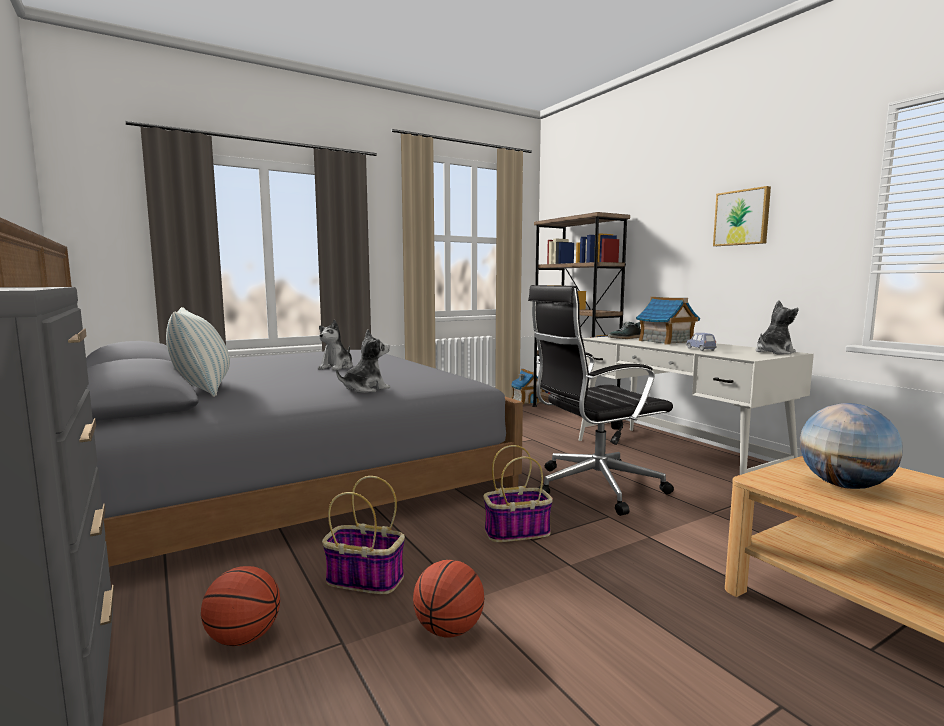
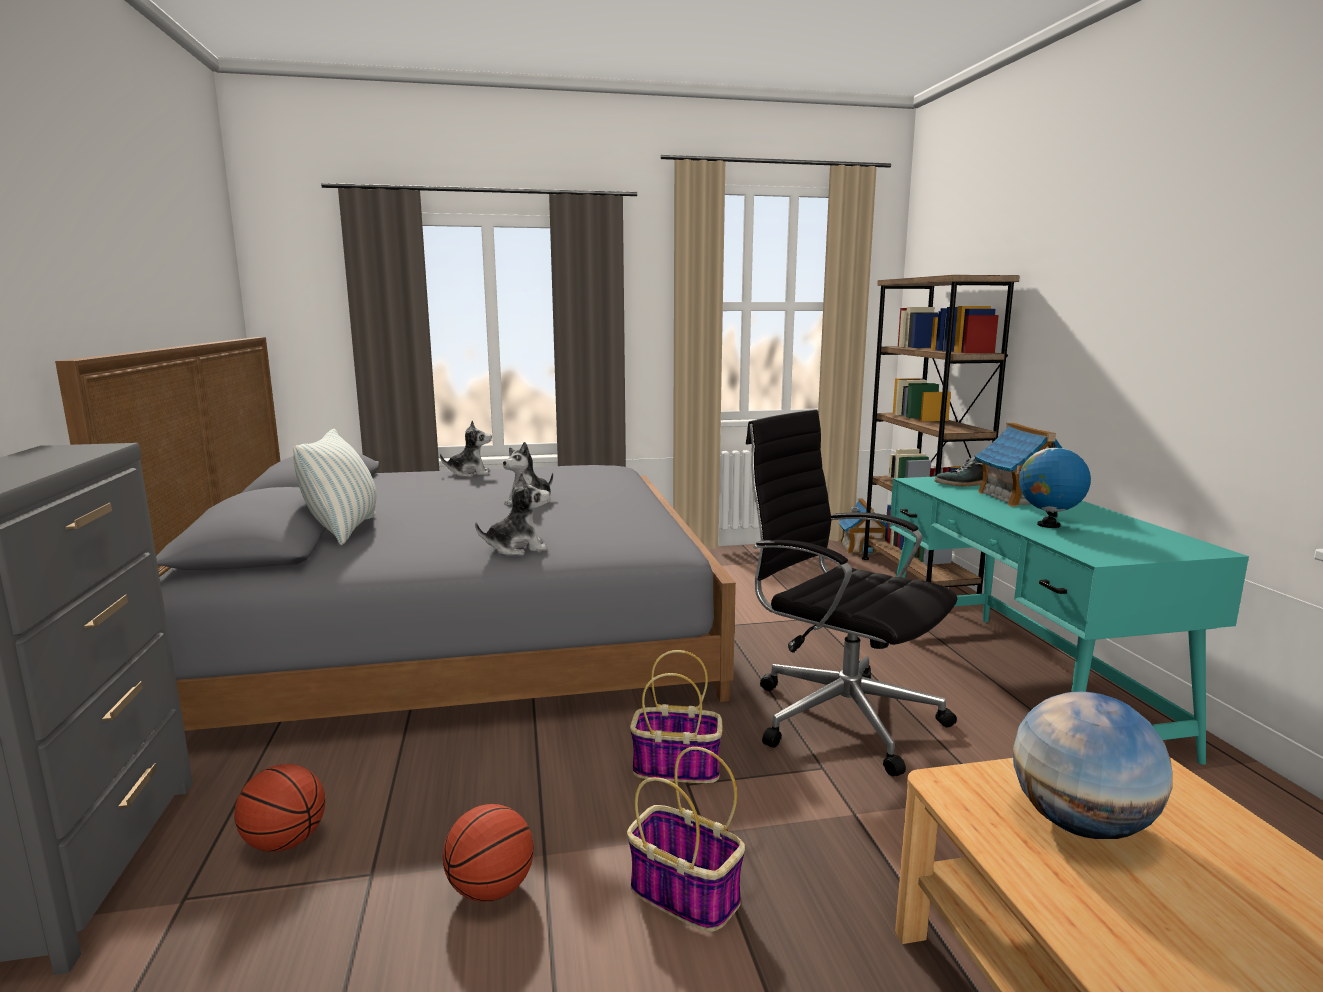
camera: 20 degrees right, 5 degrees up
basket [322,476,405,594] -> basket moved to [627,747,745,932]
black office chair [528,285,674,516] -> black office chair turned 45 degrees clockwise [746,410,957,776]
white desk [578,336,814,475] -> turquoise desk [889,476,1249,765]
blue toy car [686,333,717,351] -> globe [1019,443,1091,528]
picture [713,186,771,246] -> none
plush toy [756,300,799,354] -> plush toy moved to [440,420,492,477]

